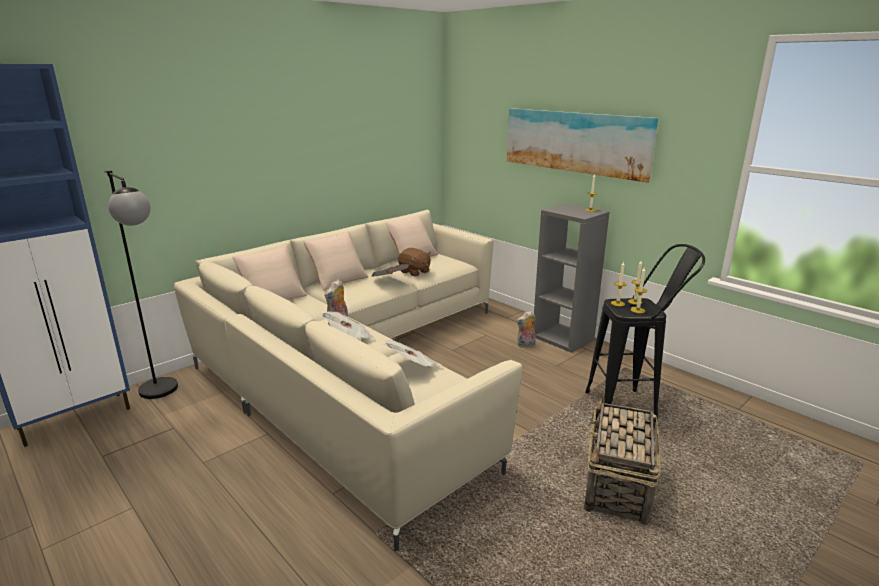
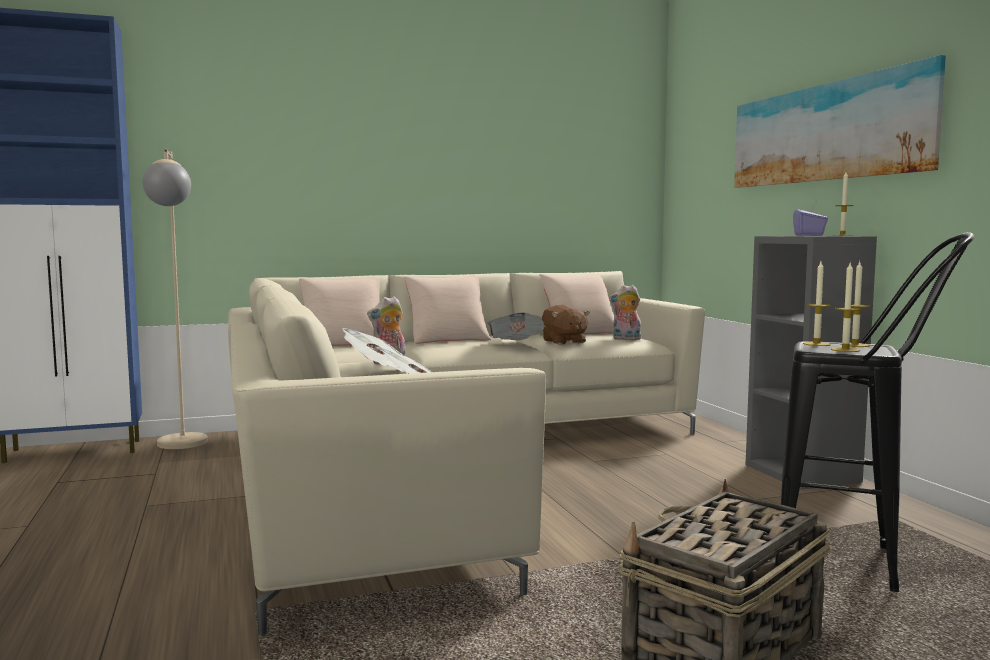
camera: 25 degrees right, 15 degrees down
black floor lamp [104,170,178,399] -> beige floor lamp [142,149,208,449]
plush toy [516,311,536,348] -> plush toy moved to [609,285,641,341]
none -> purple tissue box [793,202,828,236]

